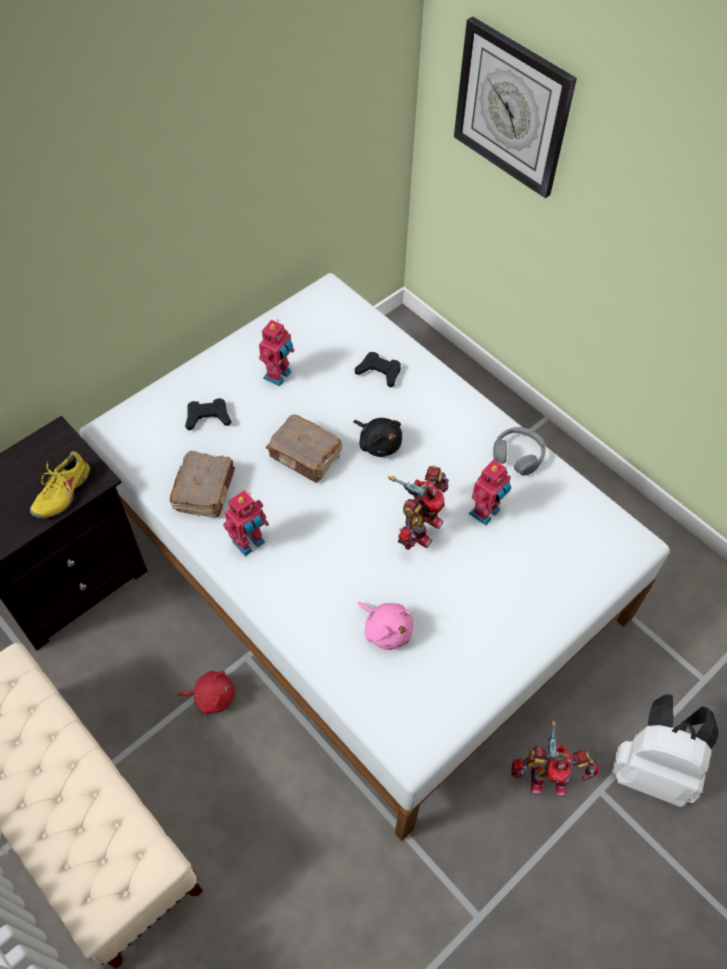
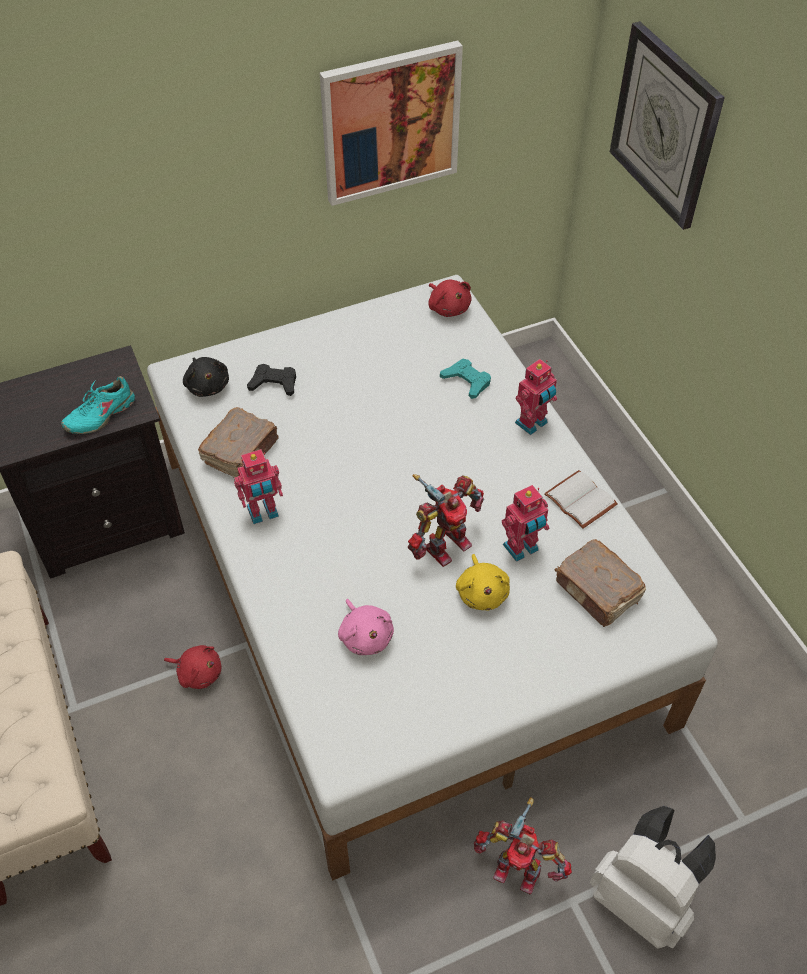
camera: 20 degrees right, 5 degrees down
yellow shoe [30,451,90,518] -> turquoise shoe [61,376,135,434]
toy robot [259,319,295,386] -> toy robot moved to [515,359,557,435]
brown book [266,414,342,483] -> brown book moved to [555,539,646,627]
black plush toy [353,418,402,457] -> black plush toy moved to [183,357,229,397]
black game controller [355,352,401,388] -> turquoise game controller [440,359,491,399]
grey headphones [493,427,546,476] -> white book [544,470,618,529]
none -> picture [320,41,463,206]
none -> red plush toy [428,280,472,317]
none -> yellow plush toy [456,554,510,610]

